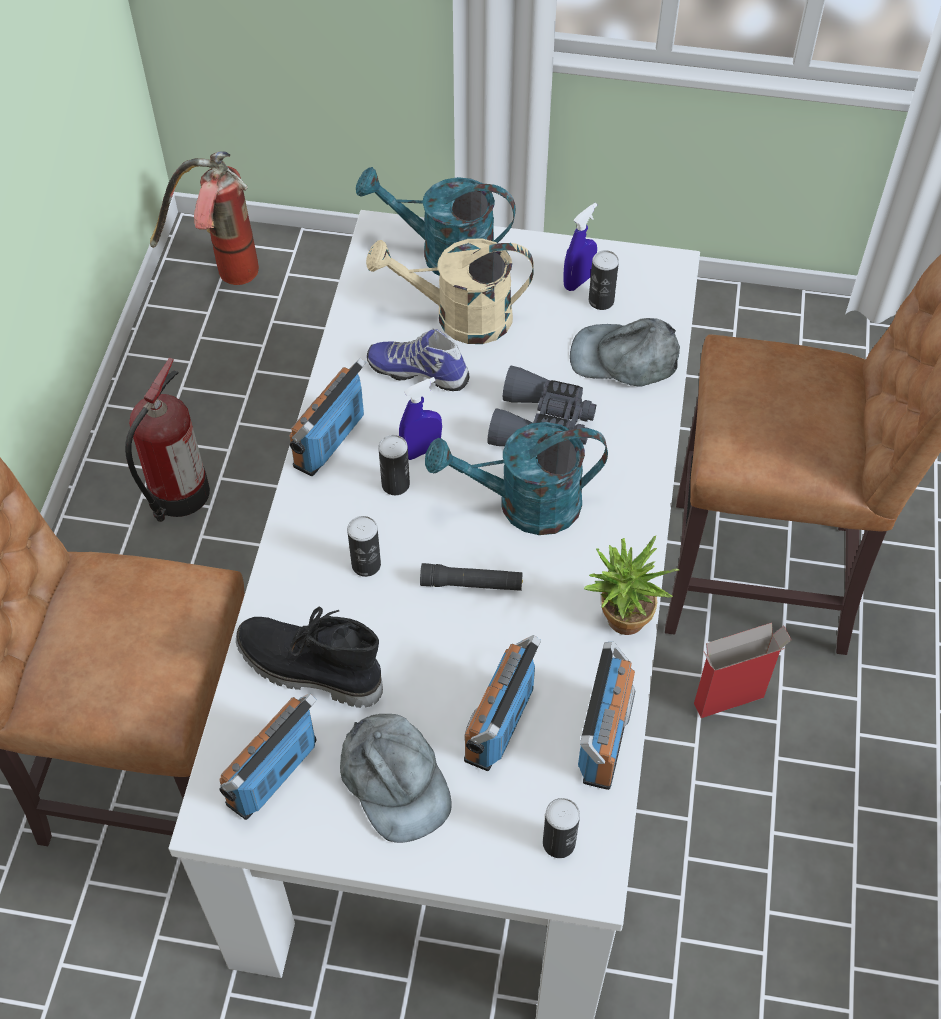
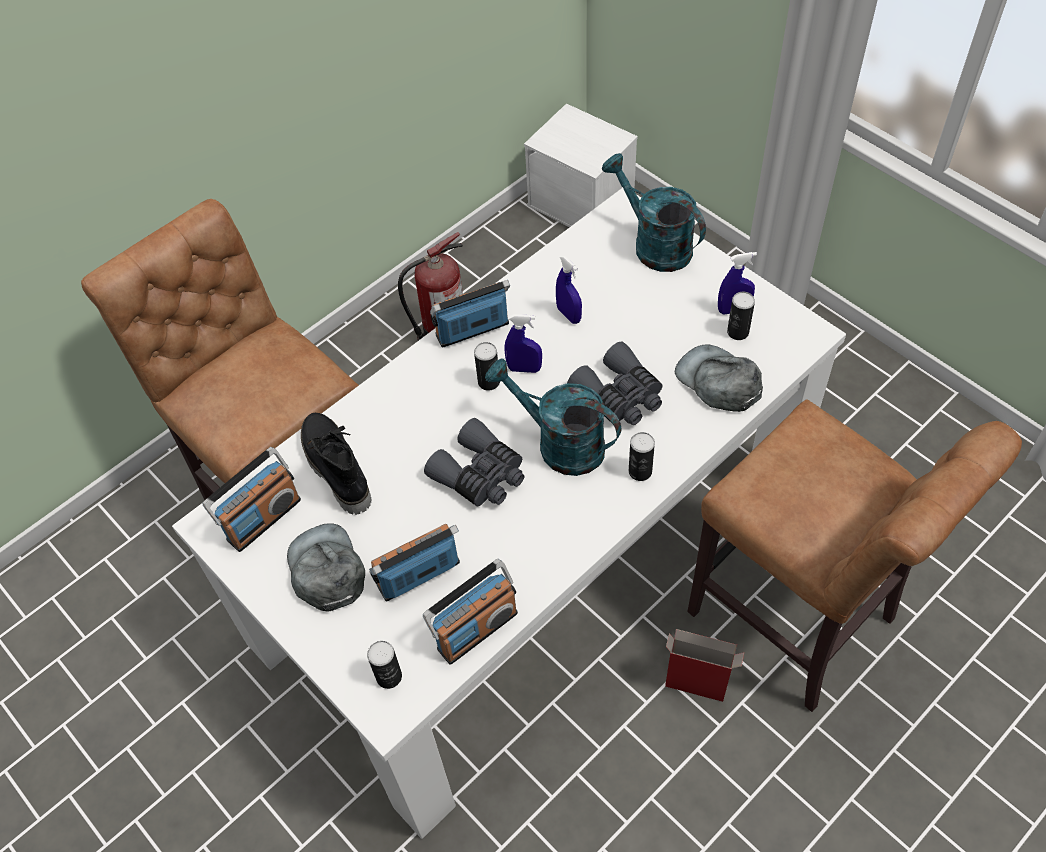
camera: 40 degrees right, 0 degrees up
fire extinguisher [150,151,259,285] -> white storage box [524,104,638,227]
radio [219,693,317,820] -> radio turned 150 degrees clockwise [202,447,301,552]
grey cap [340,714,452,843] -> grey cap turned 150 degrees clockwise [287,523,365,612]
can [347,516,381,577] -> can moved to [629,432,655,481]
beige watering can [366,239,534,344] -> none
shoe [367,328,469,391] -> blue spray bottle [556,255,582,324]
black flashlight [420,563,523,591] -> grey binoculars [424,418,525,506]
potted plant [584,536,679,635] -> none

